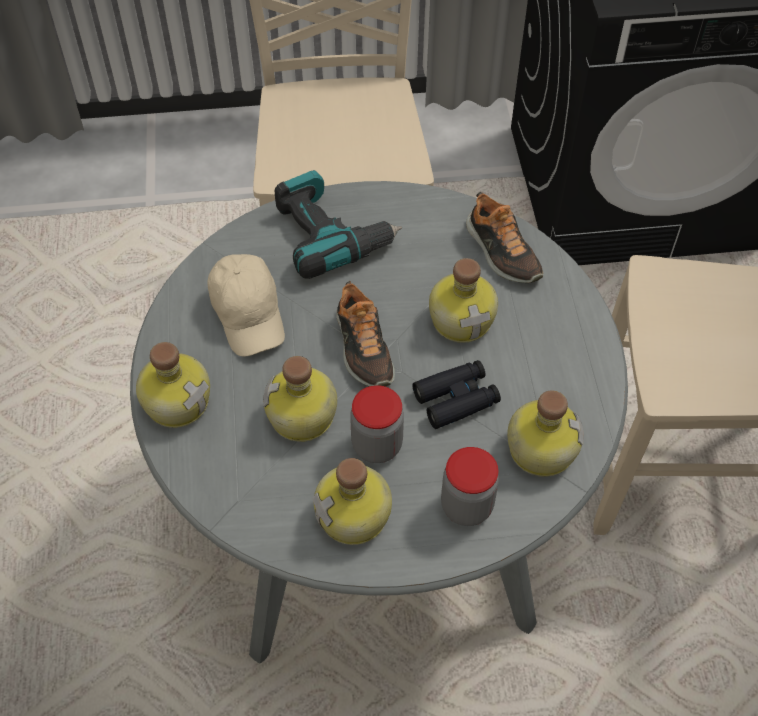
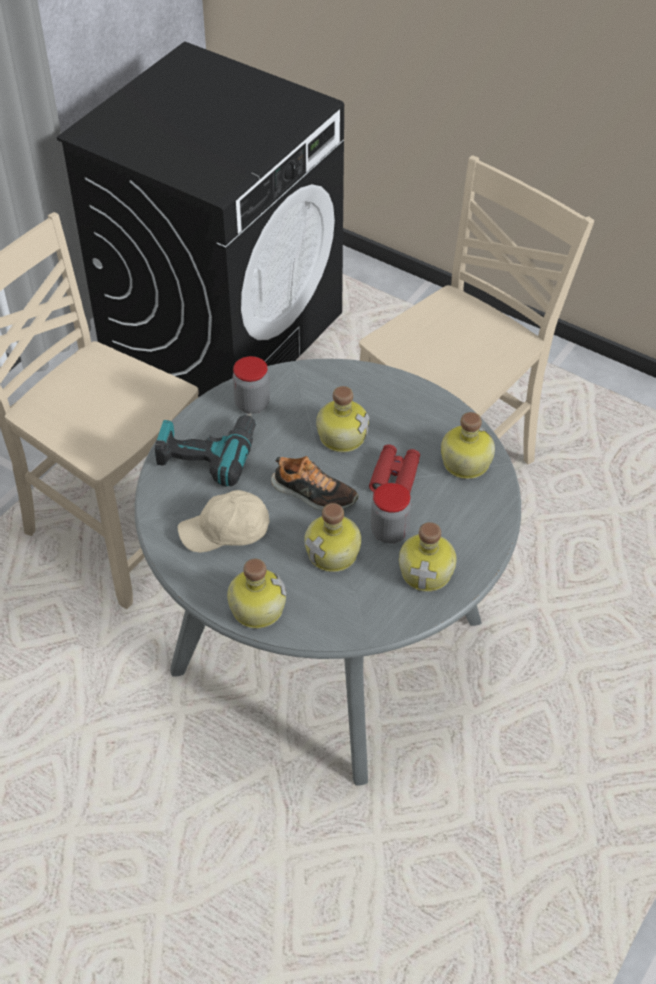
camera: 50 degrees left, 5 degrees down
beige cap [208,254,285,357] -> beige cap turned 150 degrees clockwise [177,490,270,553]
black binoculars [412,360,501,429] -> red binoculars [369,444,420,493]
jar [441,447,499,526] -> jar moved to [233,356,270,414]
shoe [466,192,544,283] -> none

